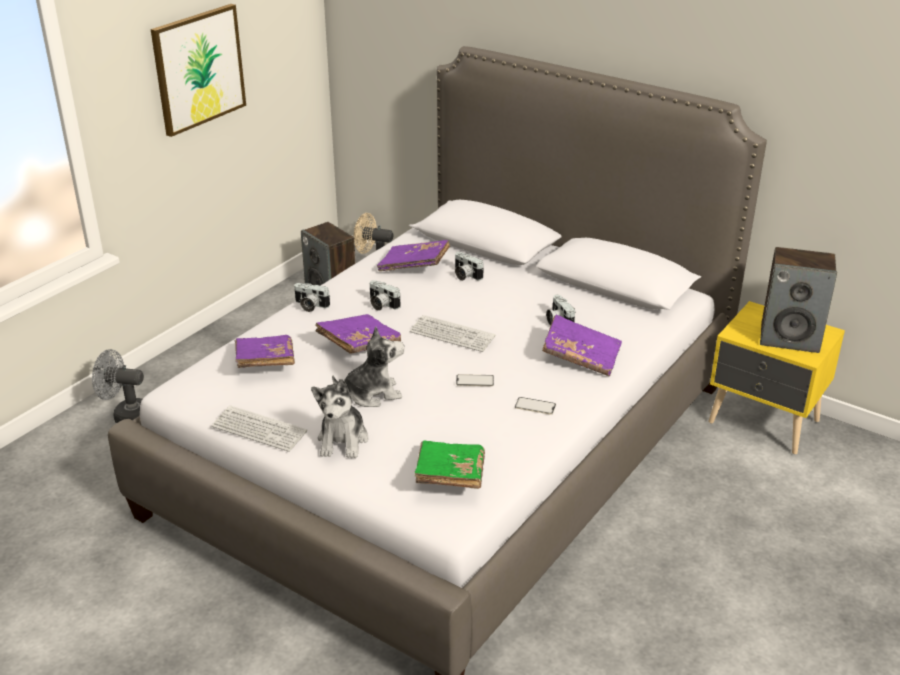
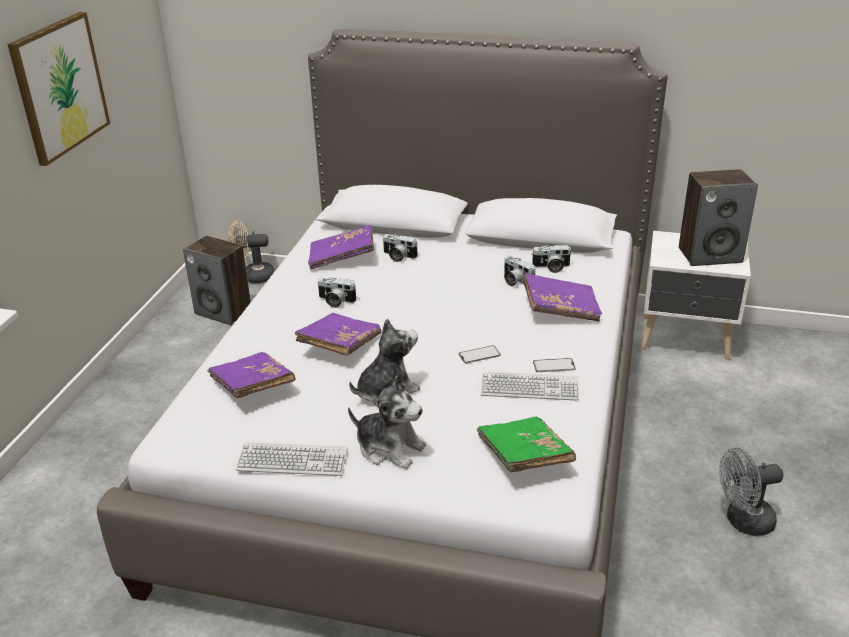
camera: 20 degrees left, 0 degrees up
grey fan [92,349,144,423] -> grey fan moved to [719,448,783,536]
camera [294,283,330,312] -> camera moved to [531,245,572,273]
plush toy [311,379,368,458] -> plush toy turned 45 degrees counterclockwise [348,376,426,469]
keyboard [410,315,496,352] -> keyboard moved to [481,371,579,400]
yellow nightstand [708,301,845,454] -> white nightstand [641,231,751,360]

